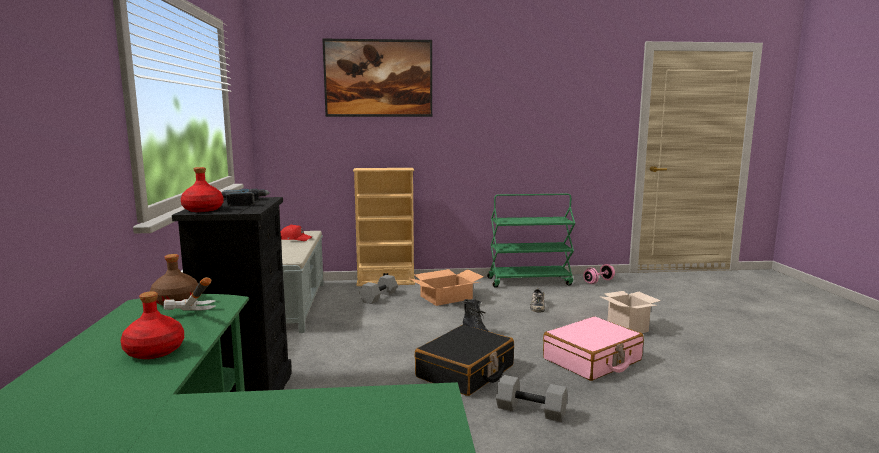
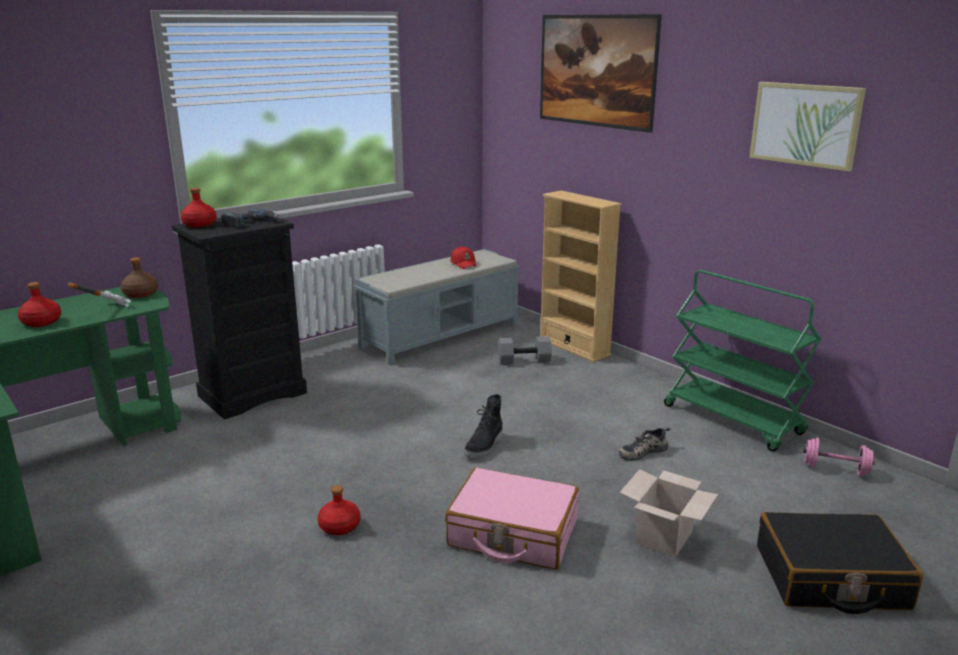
camera: 55 degrees right, 10 degrees up
cardboard box [409,269,484,306] -> none
black suitcase [415,325,514,396] -> black suitcase moved to [757,512,923,614]
grey dumbbell [496,375,567,422] -> red bottle [318,485,360,535]
none -> picture [749,82,866,172]

